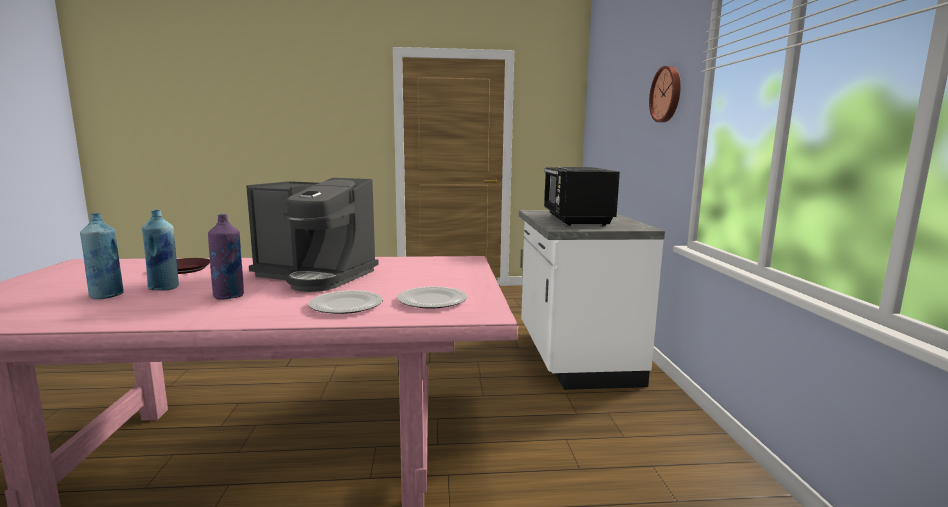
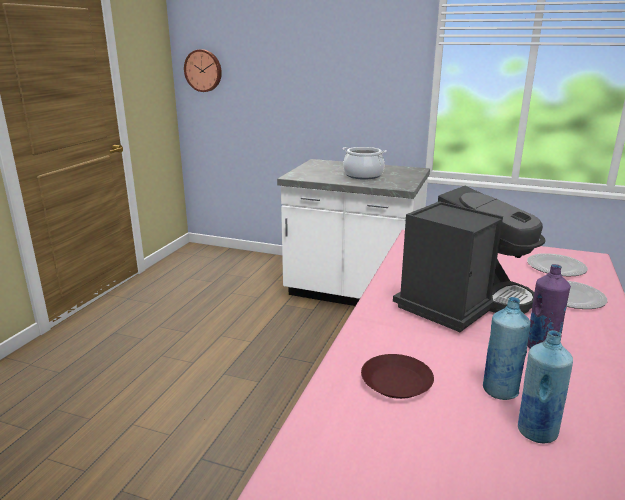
camera: 65 degrees left, 10 degrees up
black microwave [544,167,620,226] -> cooking pot [342,147,387,180]
wall clock [649,66,681,122] -> wall clock moved to [184,49,222,92]

